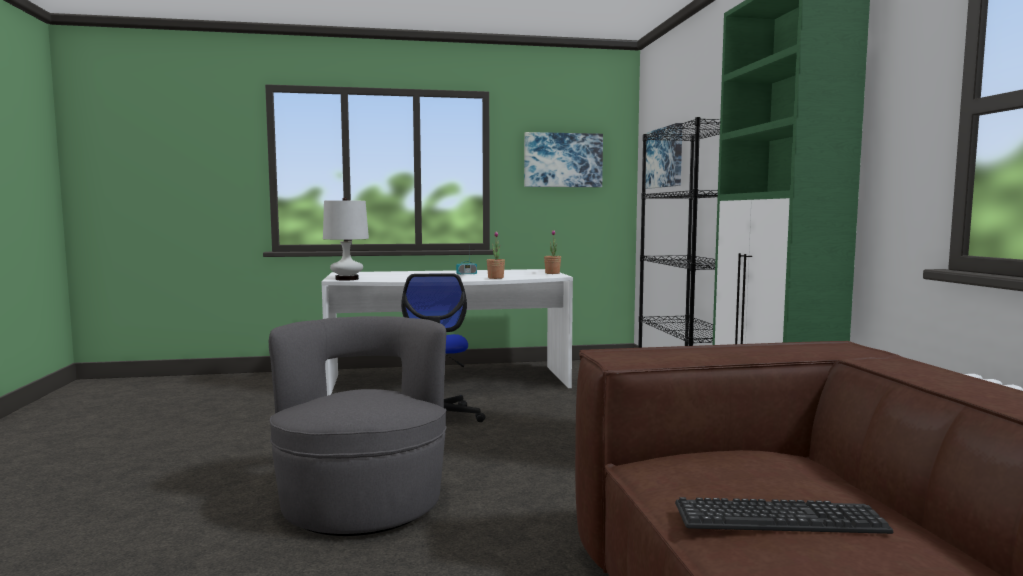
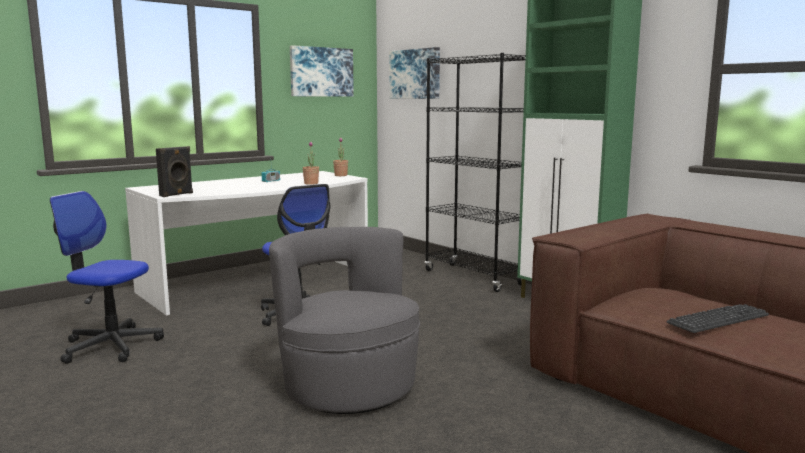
camera: 30 degrees left, 5 degrees up
white table lamp [323,197,369,281] -> black speaker [156,146,193,197]
none -> office chair [50,191,164,364]

